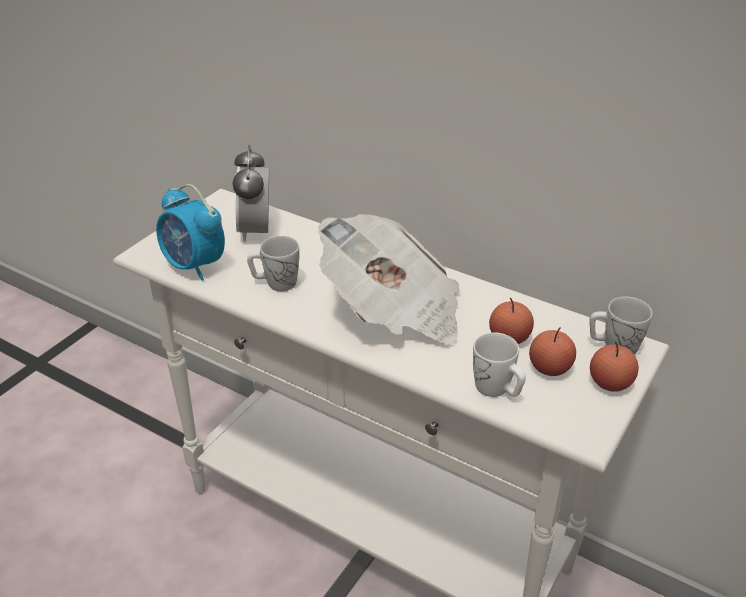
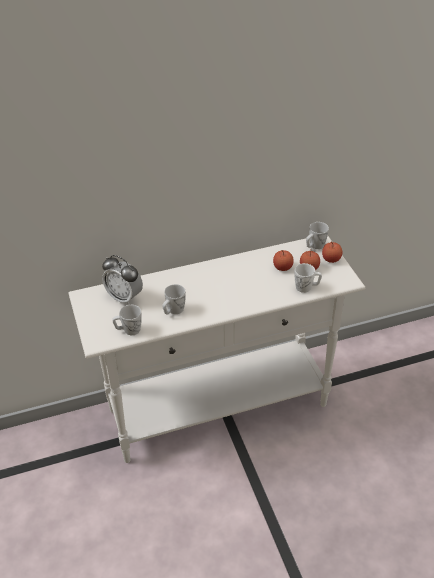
camera: 50 degrees left, 5 degrees up
alarm clock [156,184,225,281] -> white mug [112,305,142,335]
newspaper [318,214,460,345] -> none

